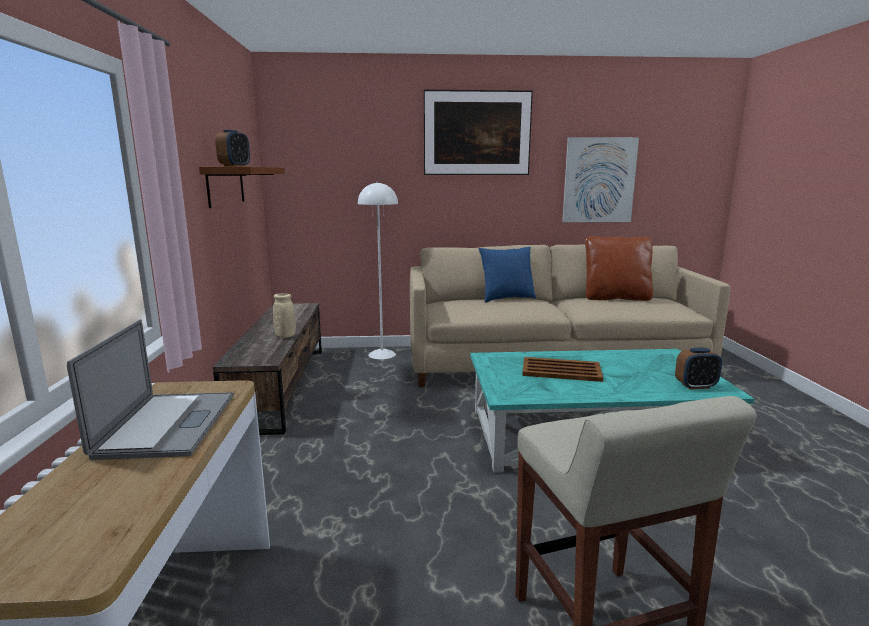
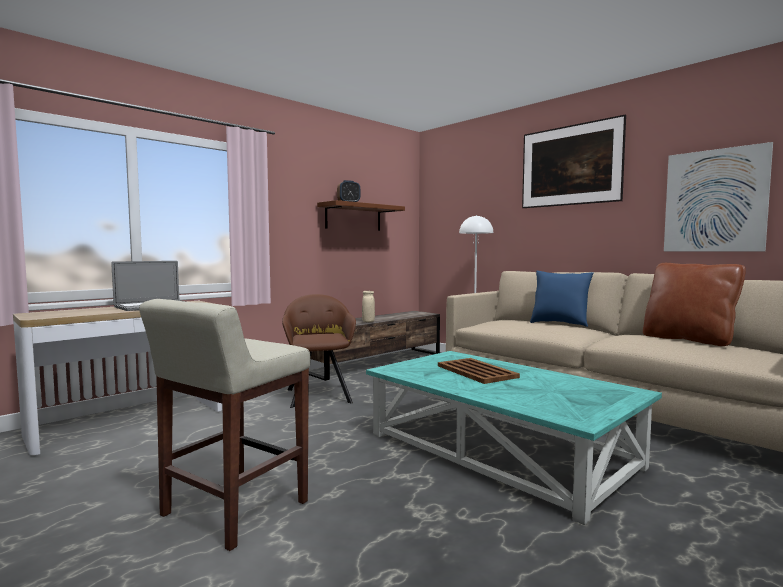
camera: 50 degrees right, 10 degrees down
alarm clock [675,348,722,390] -> none
none -> brown armchair [282,294,356,408]

